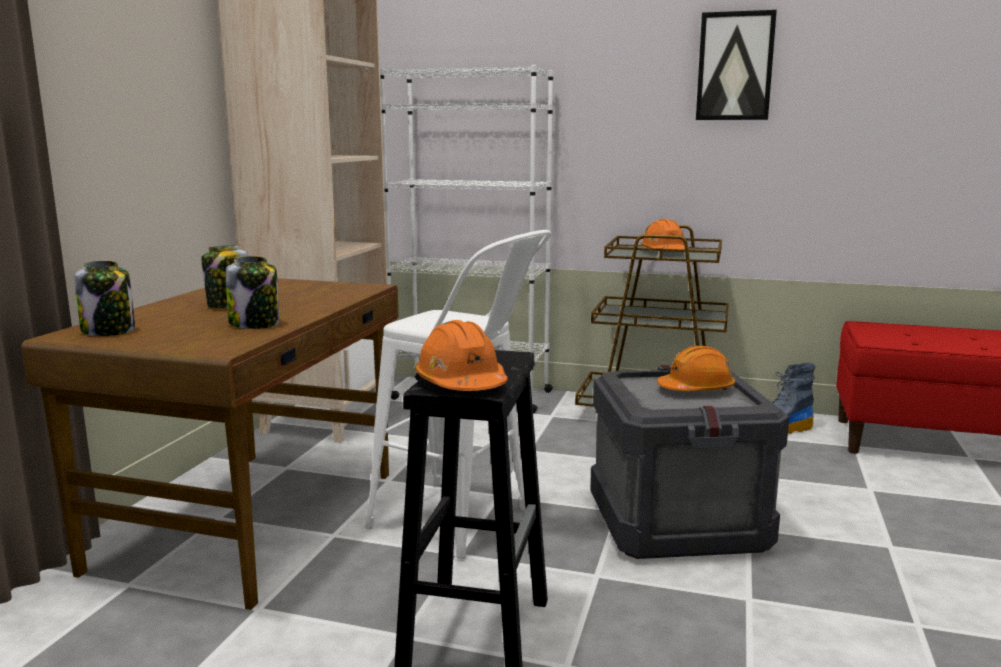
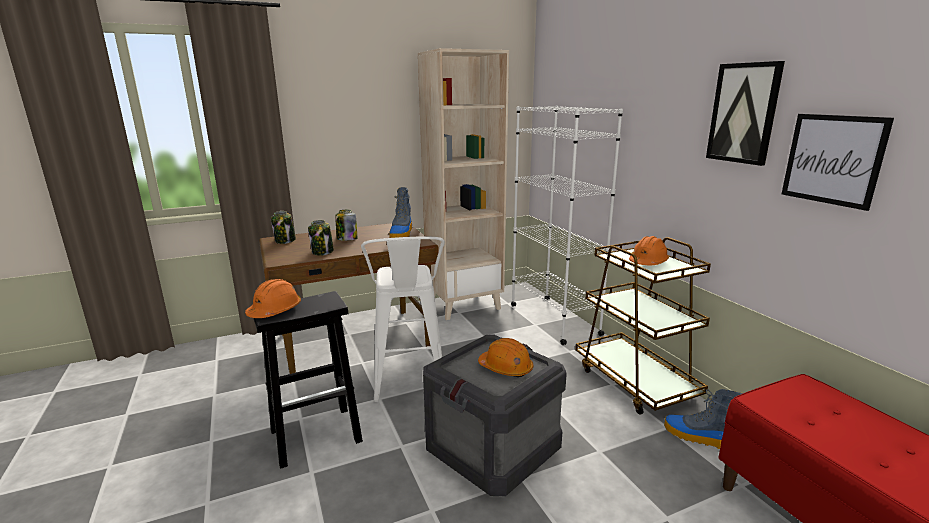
camera: 50 degrees right, 5 degrees up
none -> boot [389,187,412,238]
none -> picture [782,114,894,211]

